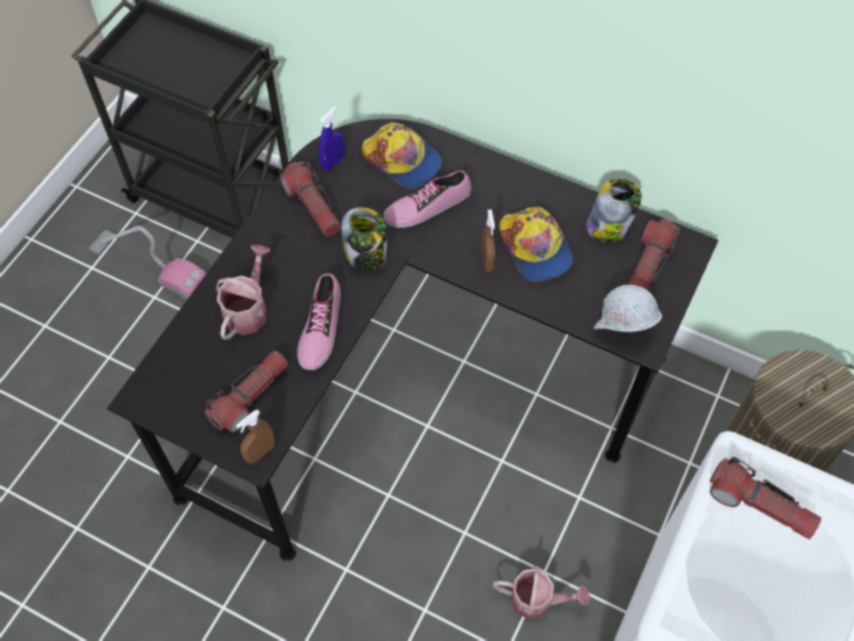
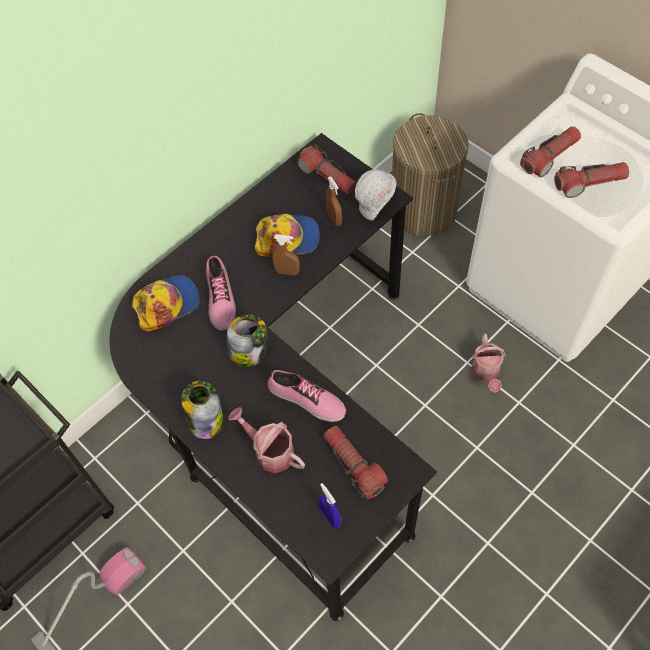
camera: 70 degrees left, 0 degrees up
brown spray bottle [236,410,275,464] -> brown spray bottle moved to [326,176,342,226]
flashlight [280,161,341,236] -> flashlight moved to [554,162,629,198]
blue spray bottle [319,106,345,171] -> blue spray bottle moved to [319,483,341,529]
watering can [493,566,590,619] -> watering can turned 150 degrees clockwise [471,333,506,393]
jar [586,179,642,243] -> jar moved to [181,381,223,439]

